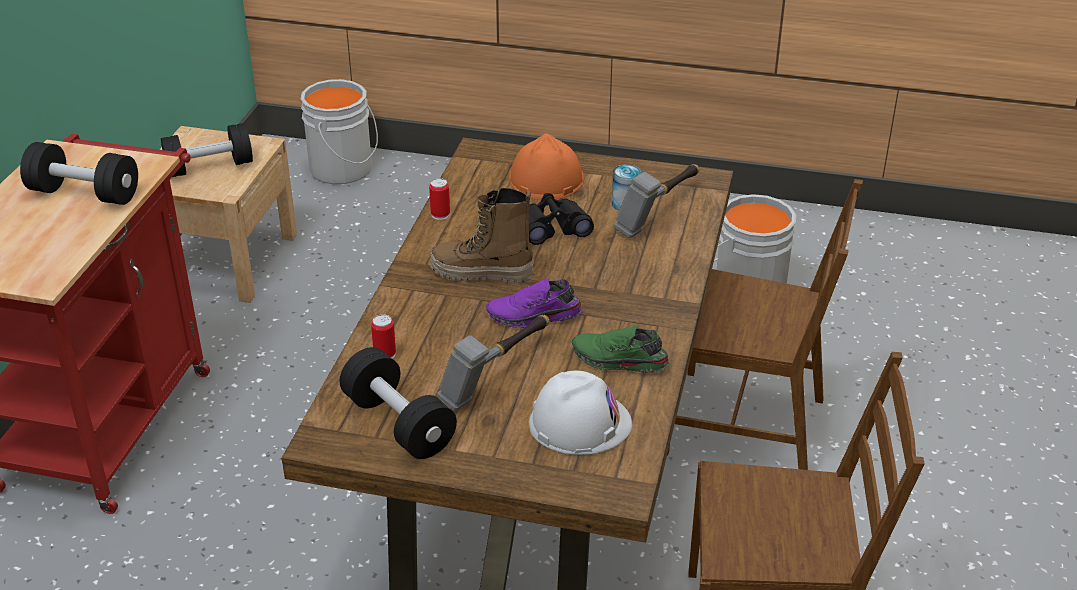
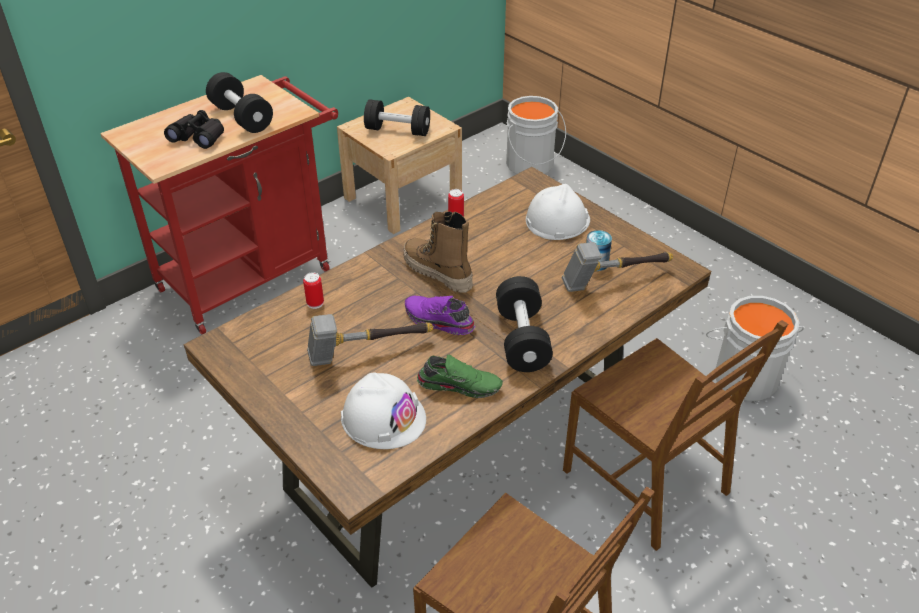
camera: 35 degrees right, 5 degrees up
black dumbbell [340,347,457,459] -> black dumbbell moved to [496,276,553,372]
orange hard hat [509,133,584,200] -> white hard hat [526,184,590,240]
black binoculars [528,193,594,245] -> black binoculars moved to [164,110,224,149]
green shoe [572,325,670,373] -> green shoe turned 135 degrees clockwise [417,355,503,398]

